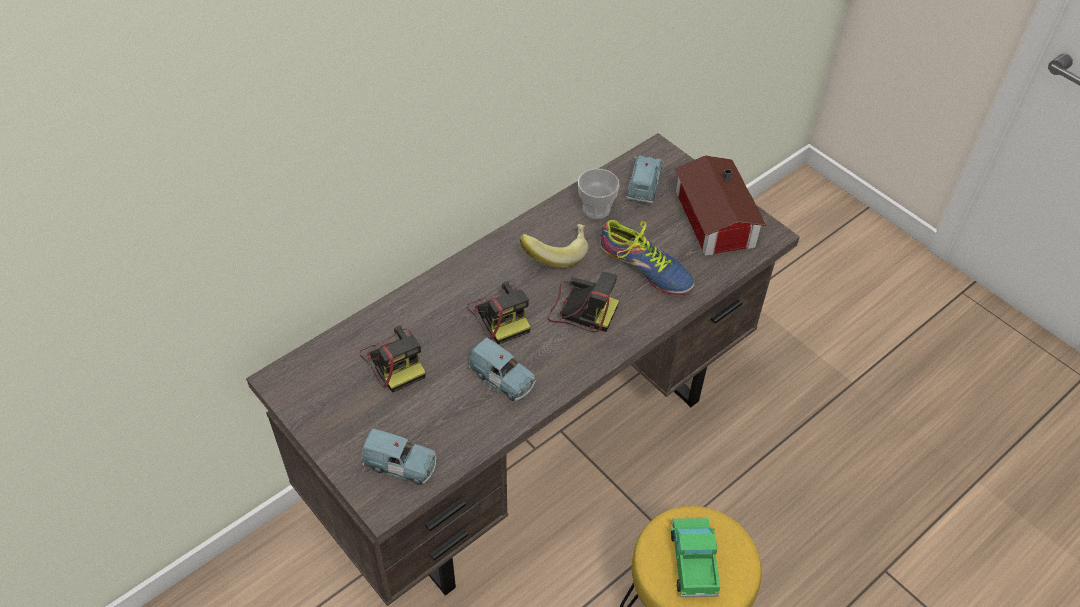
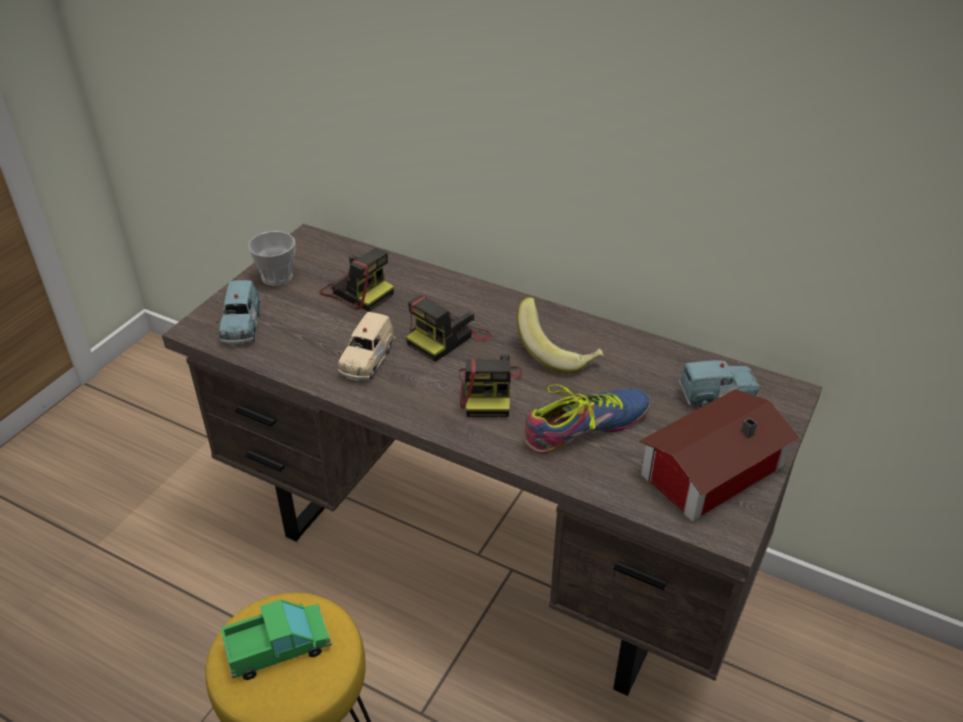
camera: 70 degrees right, 10 degrees down
camera [360,325,425,393] -> camera turned 90 degrees counterclockwise [320,248,394,311]
blue toy car [469,337,536,401] -> beige toy car [338,312,396,381]
cup [578,169,619,219] -> cup moved to [248,231,295,286]
shoe [601,220,695,295] -> shoe turned 135 degrees counterclockwise [525,384,650,454]

